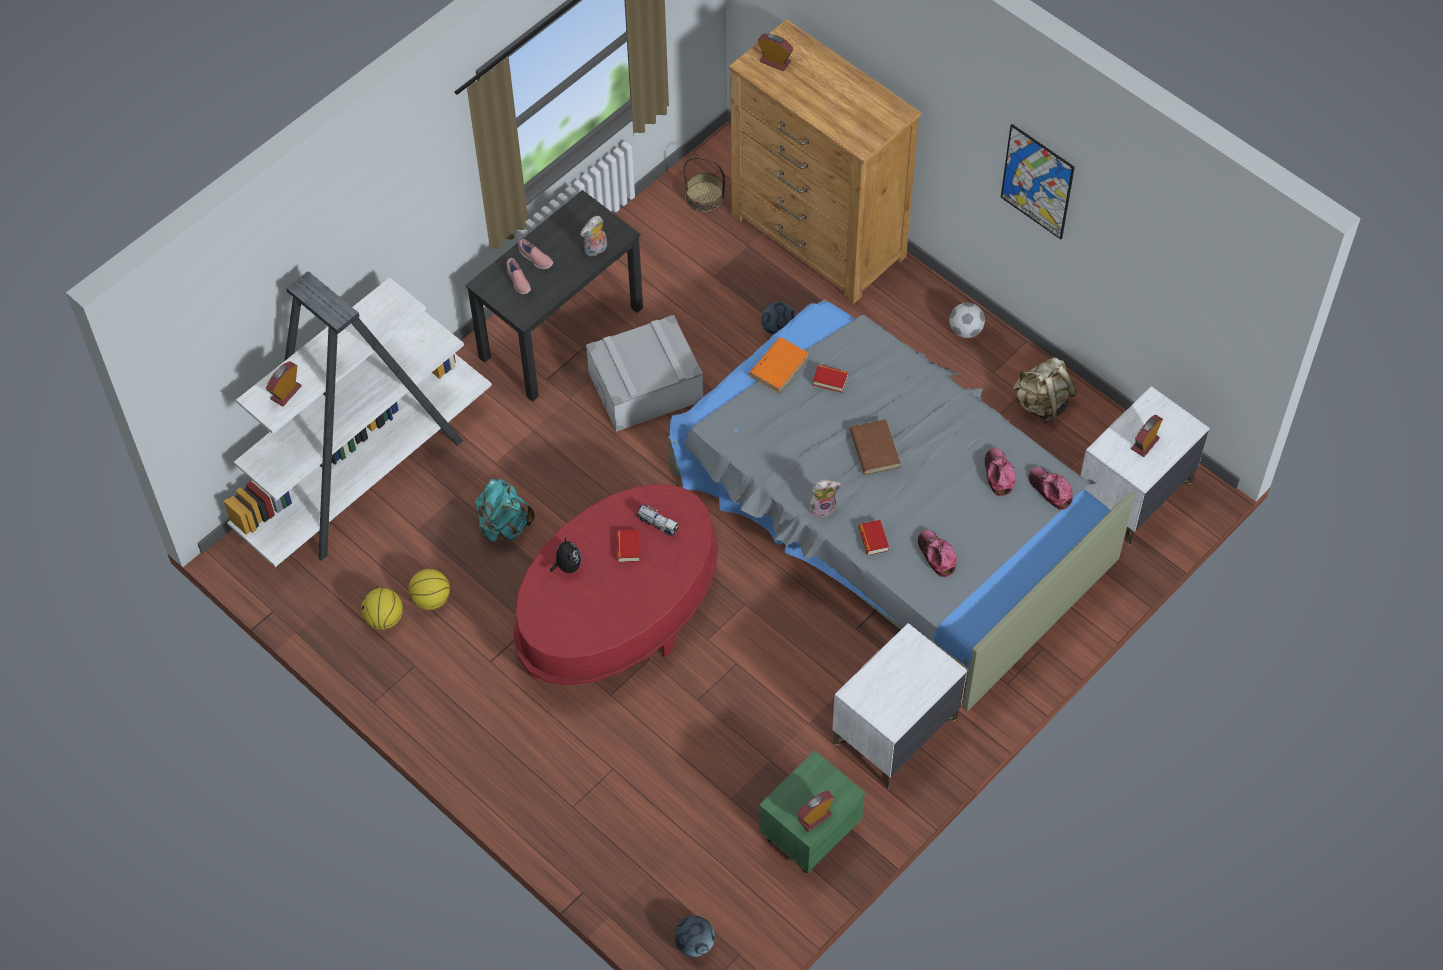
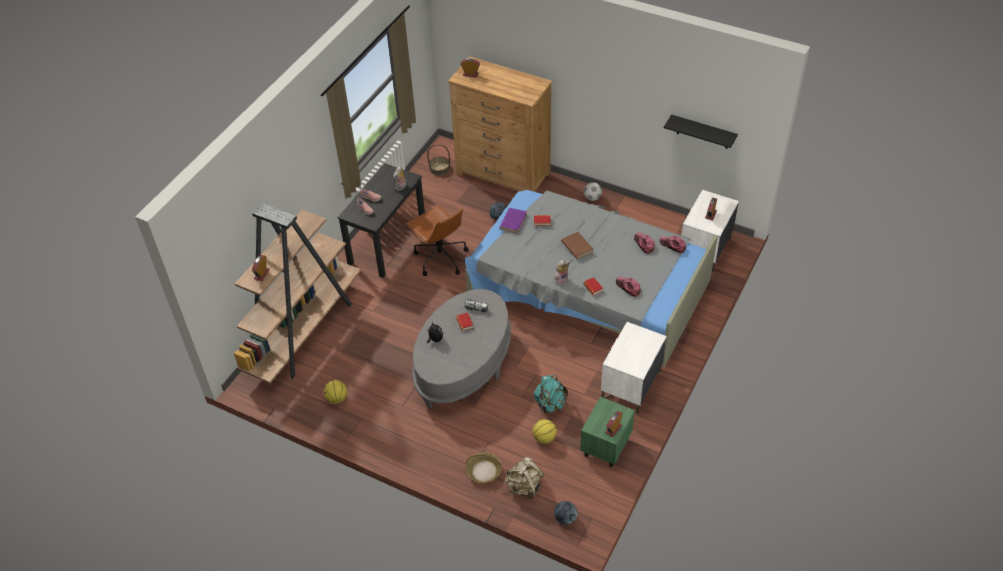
camera: 15 degrees left, 10 degrees down
white bookcase [224,271,492,567] -> brown bookcase [234,203,361,383]
basketball [408,569,450,610] -> basketball moved to [532,419,557,444]
turquoise backpack [475,479,535,541] -> turquoise backpack moved to [534,375,568,414]
red coffee table [513,484,718,685] -> grey coffee table [412,289,511,408]
grey storage box [586,315,703,432] -> brown office chair [405,205,468,276]
orange book [749,337,809,393] -> purple book [499,208,527,234]
picture [1001,124,1075,239] -> none
beige backpack [1013,357,1077,423] -> beige backpack moved to [504,457,544,499]
none -> basket [466,452,502,483]
none -> black shelf [664,114,738,149]

